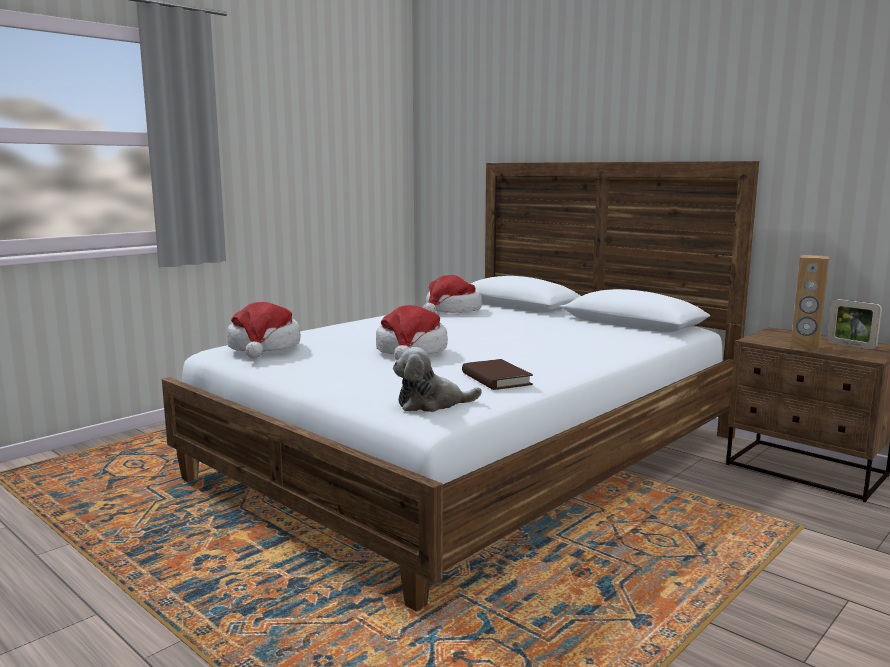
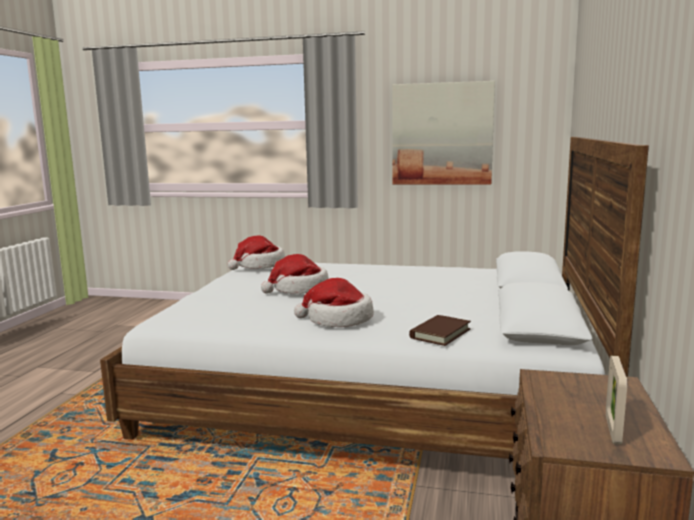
camera: 60 degrees right, 0 degrees up
plush toy [393,347,482,412] -> none
hat [423,275,482,313] -> hat moved to [294,278,374,327]
brown book [462,359,533,390] -> brown book moved to [409,315,471,346]
brown speaker [791,255,829,351] -> none
none -> picture [392,81,495,185]

